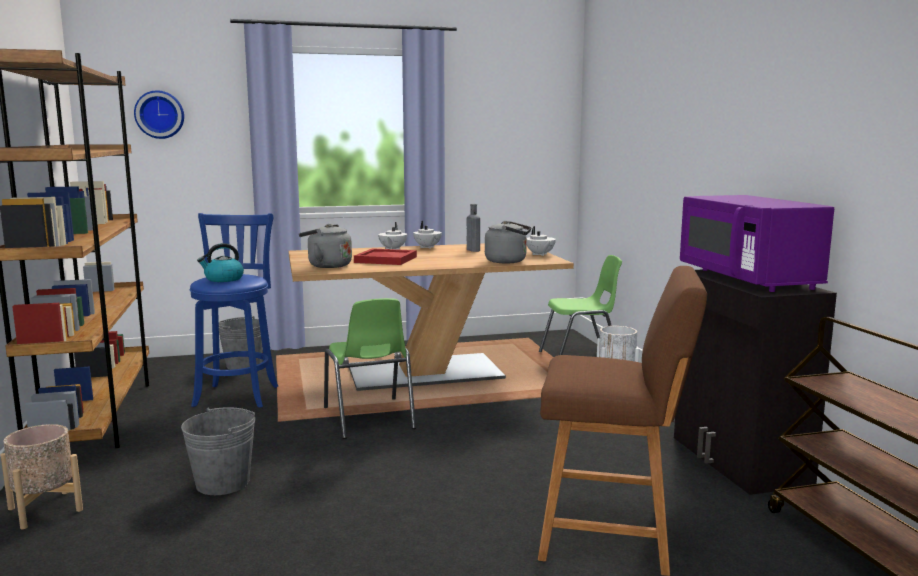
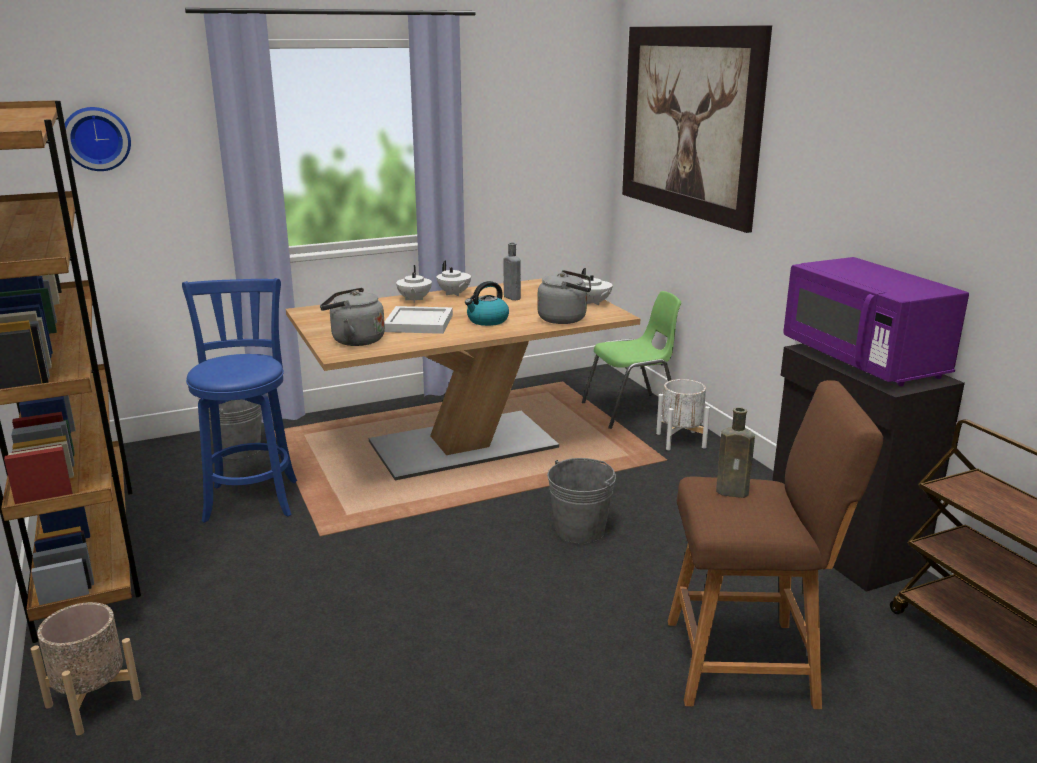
camera: 10 degrees left, 10 degrees up
grey bucket [181,407,255,495] -> grey bucket moved to [547,458,616,544]
kettle [197,243,244,282] -> kettle moved to [465,281,509,326]
green chair [324,298,416,439] -> none
red tray [354,248,417,265] -> white tray [384,306,453,334]
none -> picture [622,25,772,233]
none -> brown bottle [716,407,755,498]

